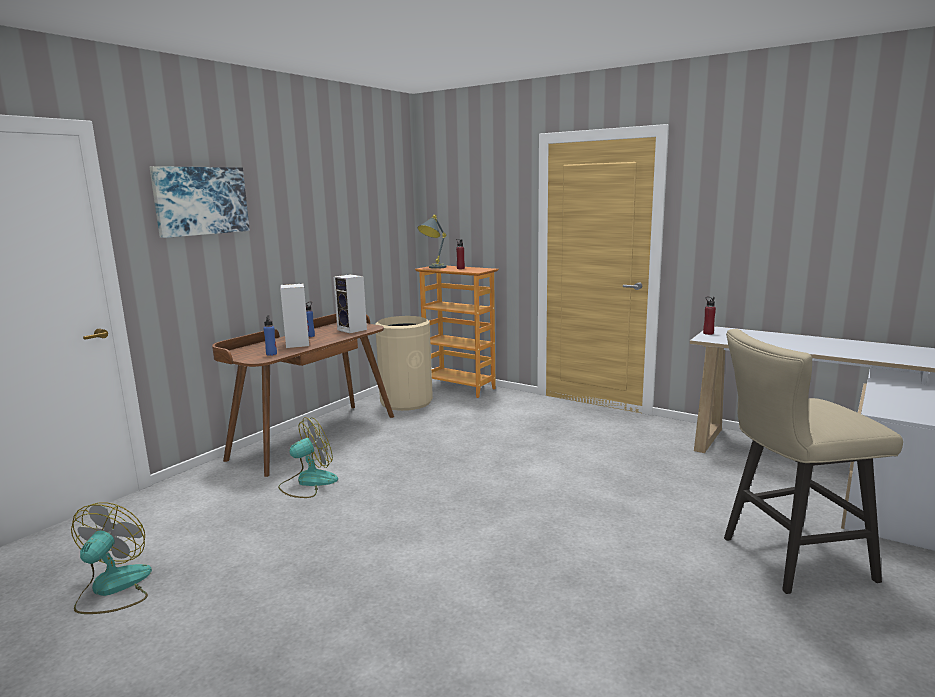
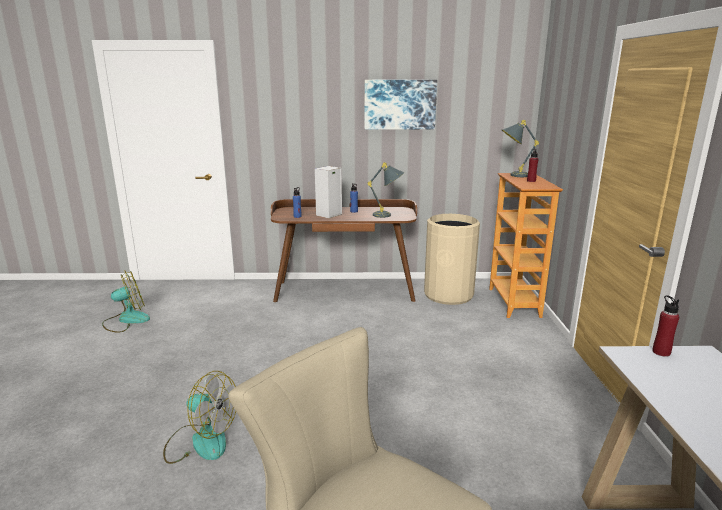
camera: 55 degrees right, 5 degrees up
picture [150,166,250,238] -> picture moved to [365,80,437,129]
fan [278,417,338,498] -> fan moved to [163,371,236,464]
speaker [333,274,367,333] -> grey table lamp [367,162,405,218]

